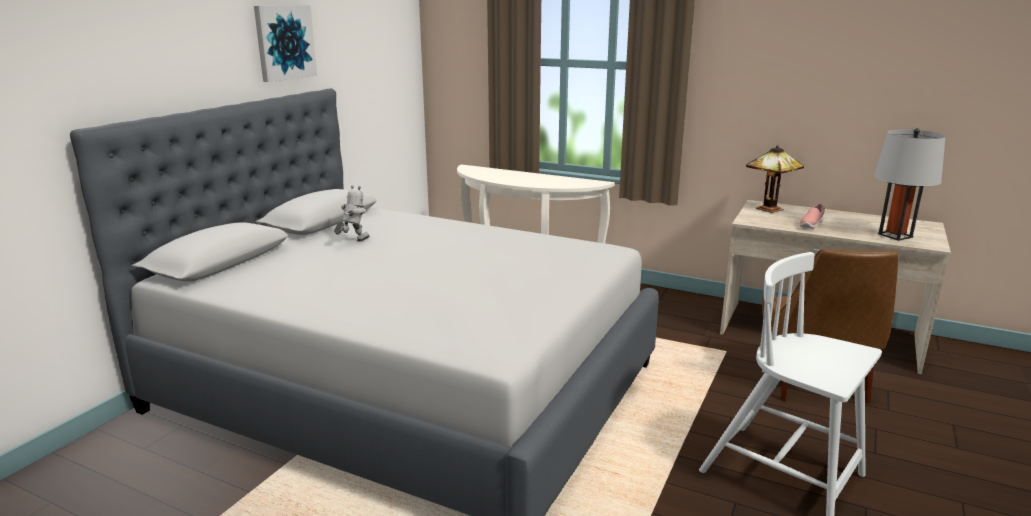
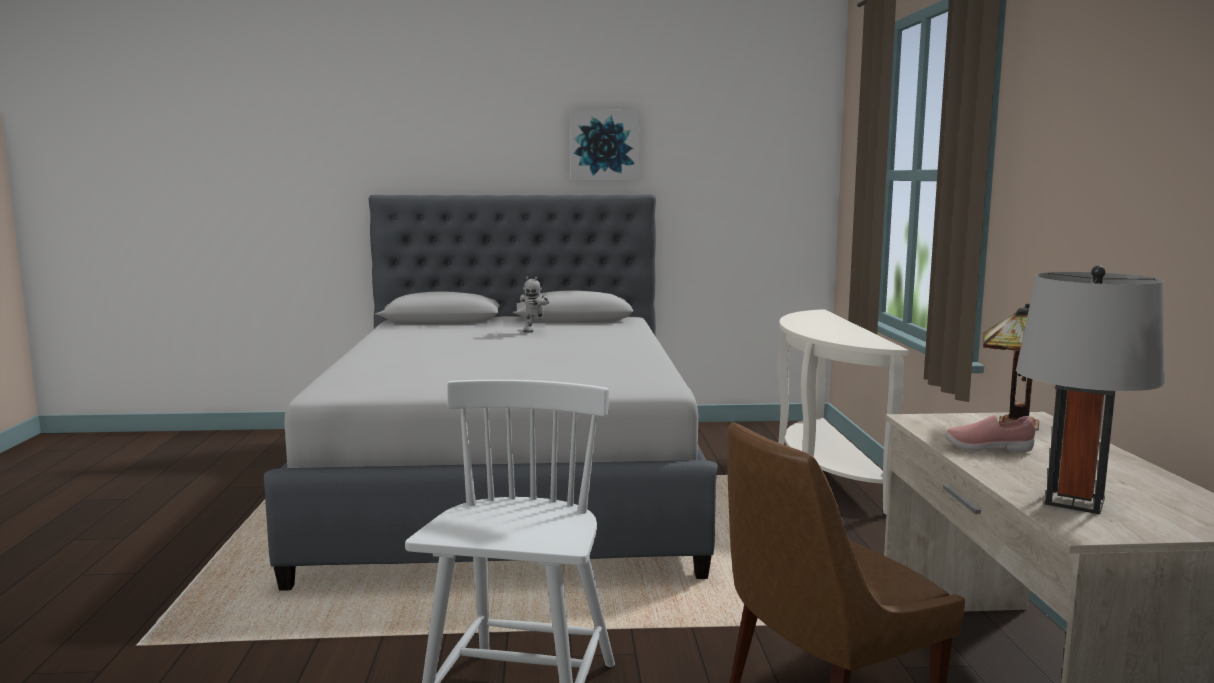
camera: 60 degrees right, 10 degrees down
toy robot [334,185,369,242] -> toy robot turned 105 degrees clockwise [520,277,549,332]

